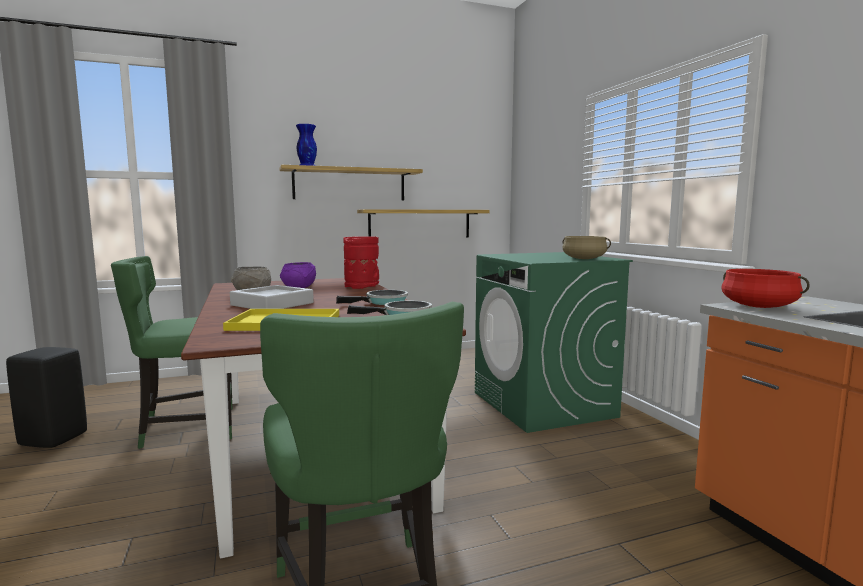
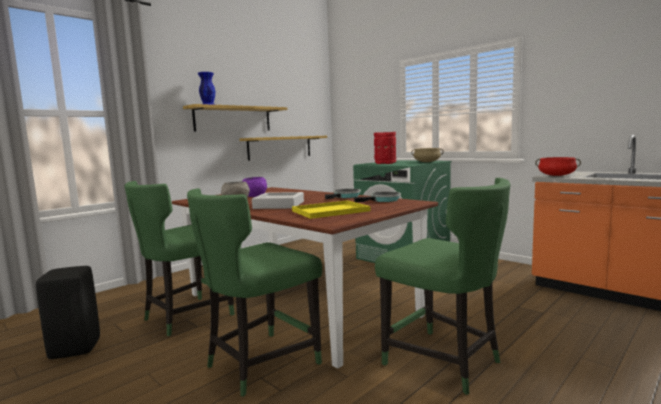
camera: 25 degrees left, 0 degrees up
red vase [343,236,379,289] -> red vase moved to [374,132,396,164]
none -> green chair [187,188,322,397]

